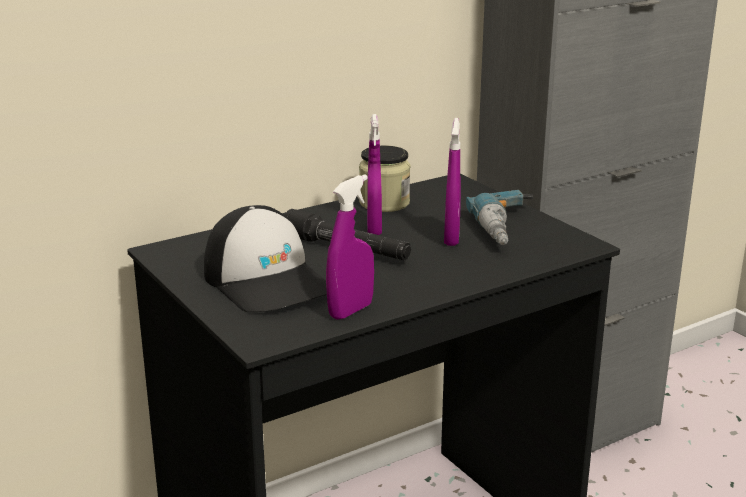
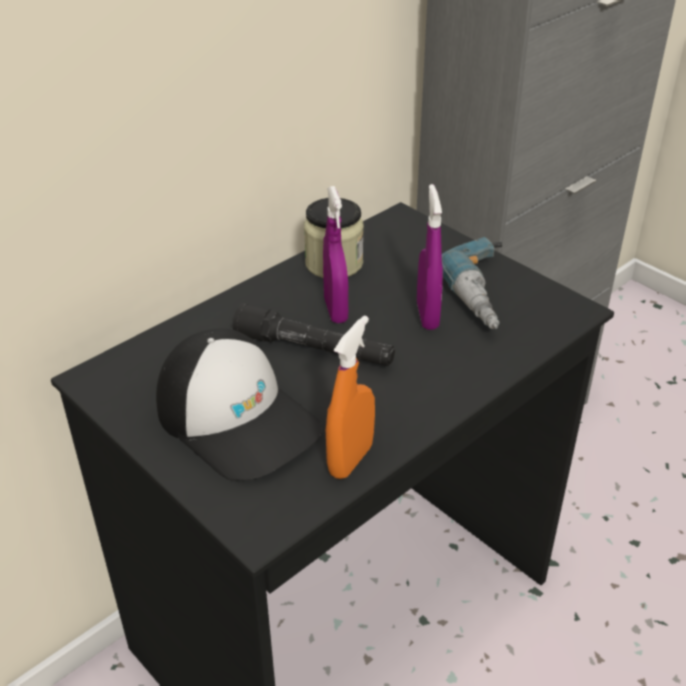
camera: 10 degrees left, 15 degrees up
purple spray bottle [326,174,374,320] -> orange spray bottle [326,315,375,479]

